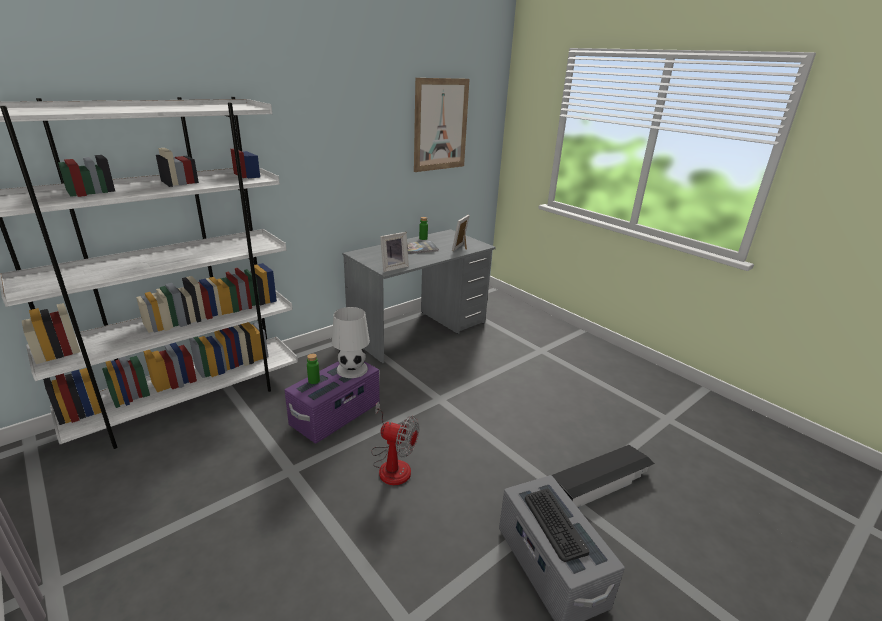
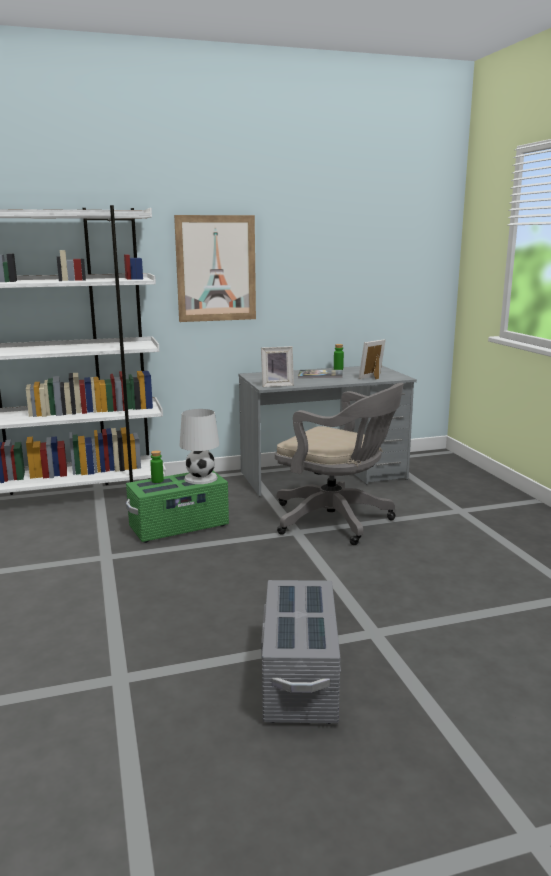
camera: 25 degrees right, 10 degrees down
purple storage box [284,361,380,444] -> green storage box [126,471,229,543]
fan [371,401,419,485] -> none
picture [414,78,469,172] -> picture moved to [174,215,256,322]
keyboard [525,489,590,562] -> none
black storage box [552,445,655,508] -> none
none -> grey office chair [275,383,404,545]

